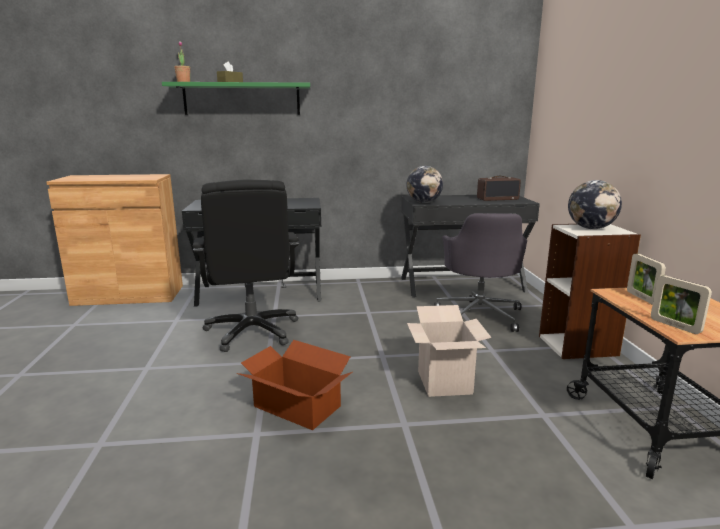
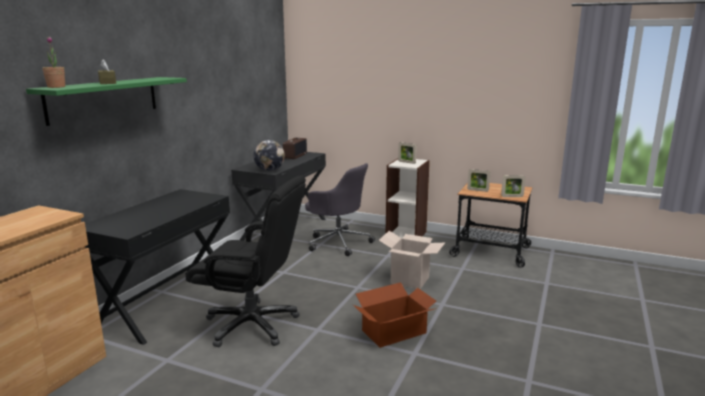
camera: 60 degrees left, 0 degrees up
globe [568,180,622,229] -> picture frame [398,142,417,164]

